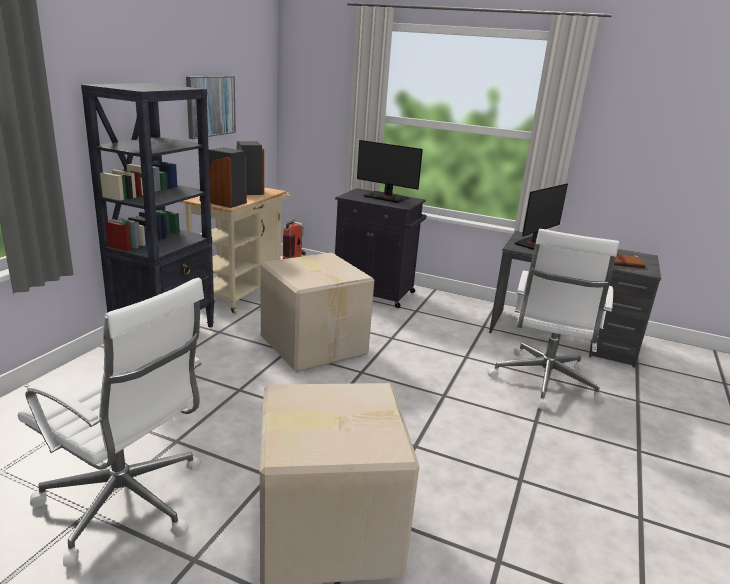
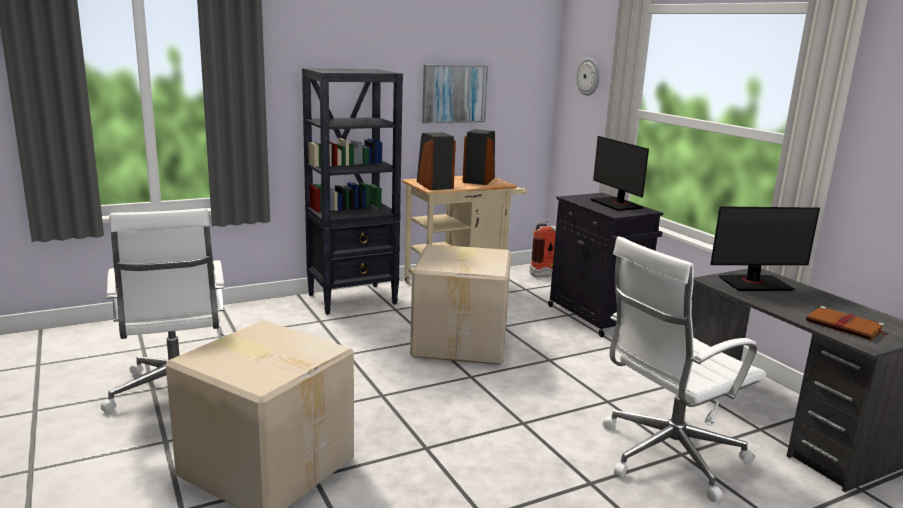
camera: 40 degrees right, 5 degrees down
none -> wall clock [576,58,600,96]

